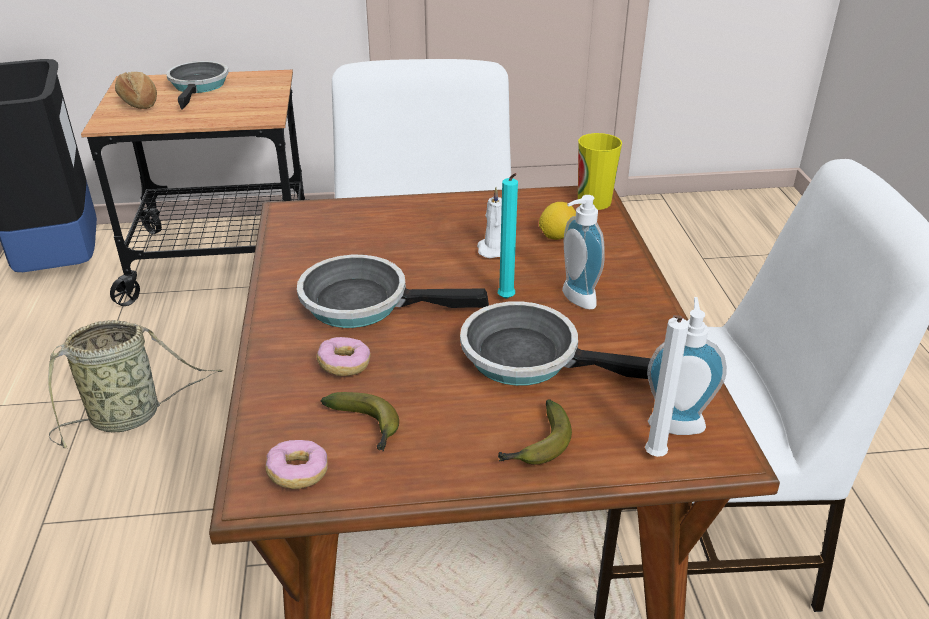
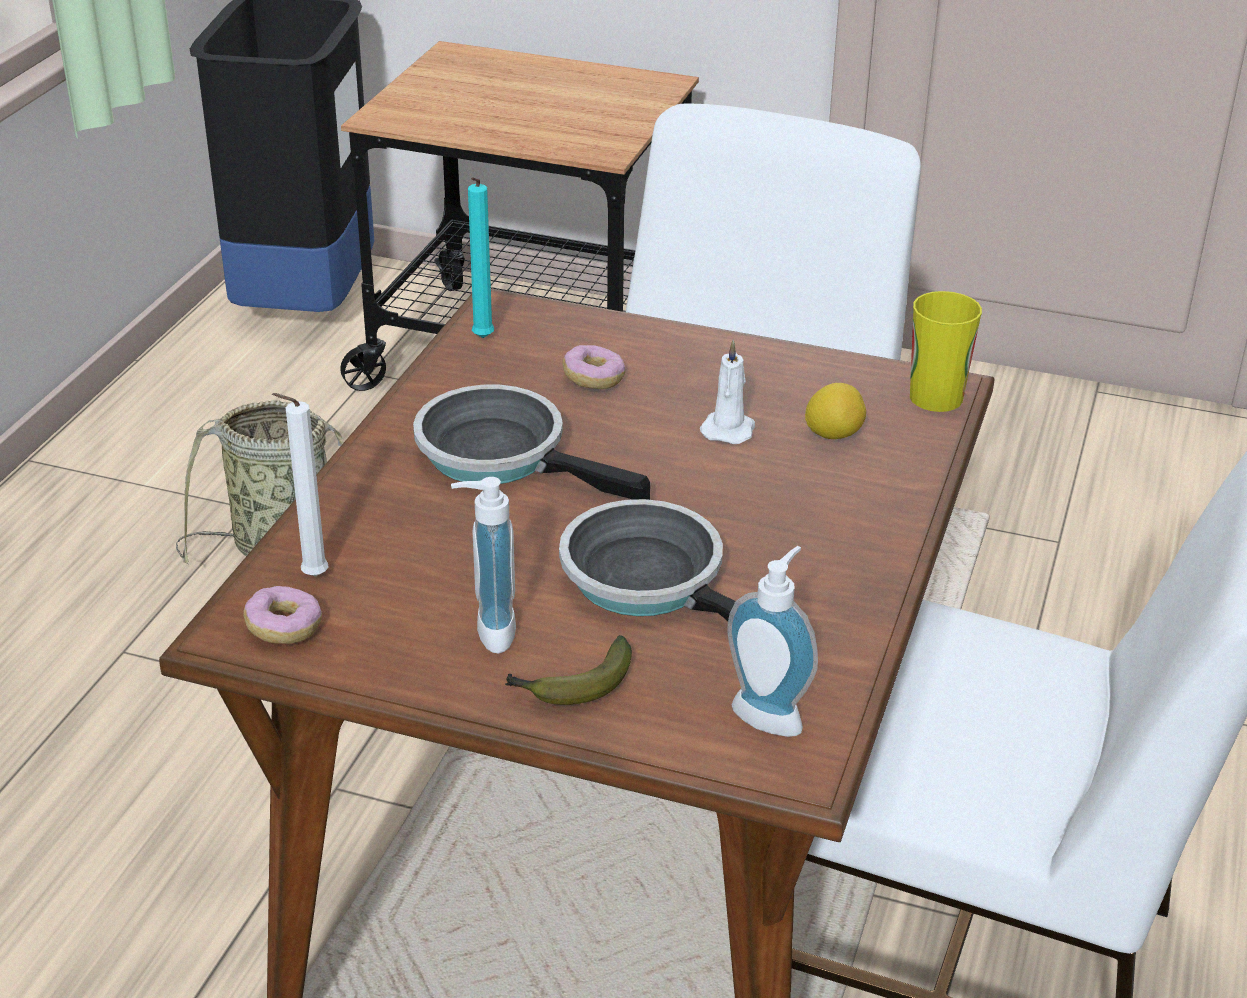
camera: 25 degrees right, 0 degrees up
bread [115,72,157,109] -> none
frying pan [166,61,229,110] -> none
donut [317,337,371,376] -> donut moved to [563,345,625,389]
banana [321,392,399,451] -> none
turquoise candle [498,173,518,299] -> turquoise candle moved to [468,177,494,338]
soap dispenser [562,195,605,309] -> soap dispenser moved to [451,477,516,654]
white candle [645,315,689,457] -> white candle moved to [272,393,328,576]

